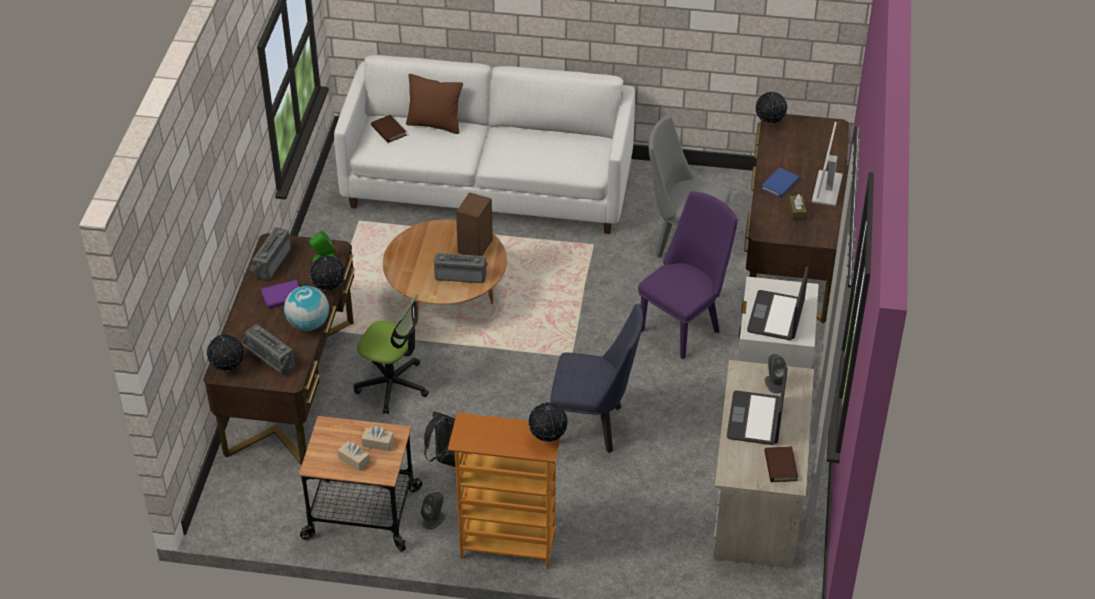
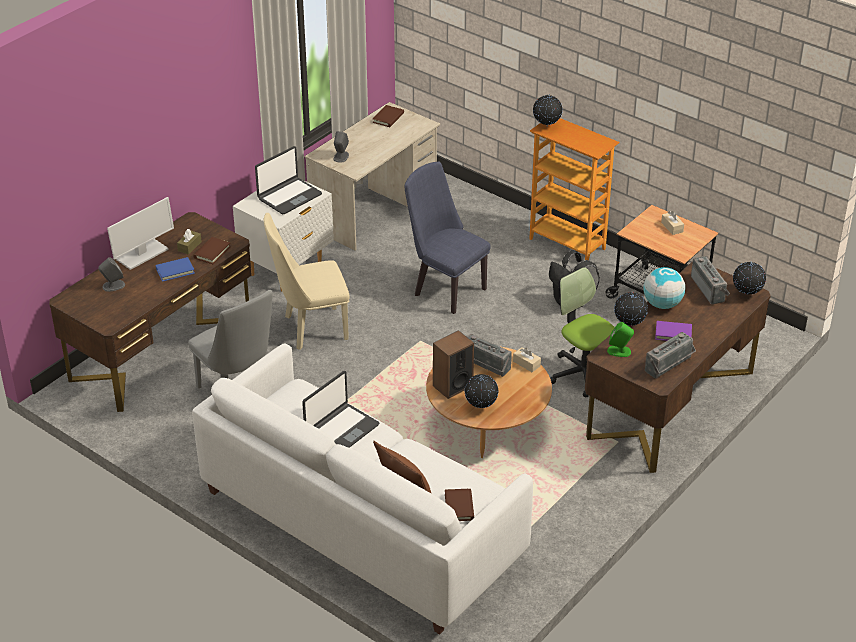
camera: 150 degrees left, 5 degrees down
beige tissue box [362,426,394,451] -> beige tissue box moved to [513,347,541,372]
grey speaker [421,492,445,529] -> grey speaker moved to [99,257,125,292]
purple chair [638,192,738,359] -> beige chair [264,213,350,350]
laptop [727,365,788,445] -> laptop moved to [302,371,379,448]
globe [756,91,787,124] -> globe moved to [465,374,498,408]
none -> brown book [193,237,231,264]

